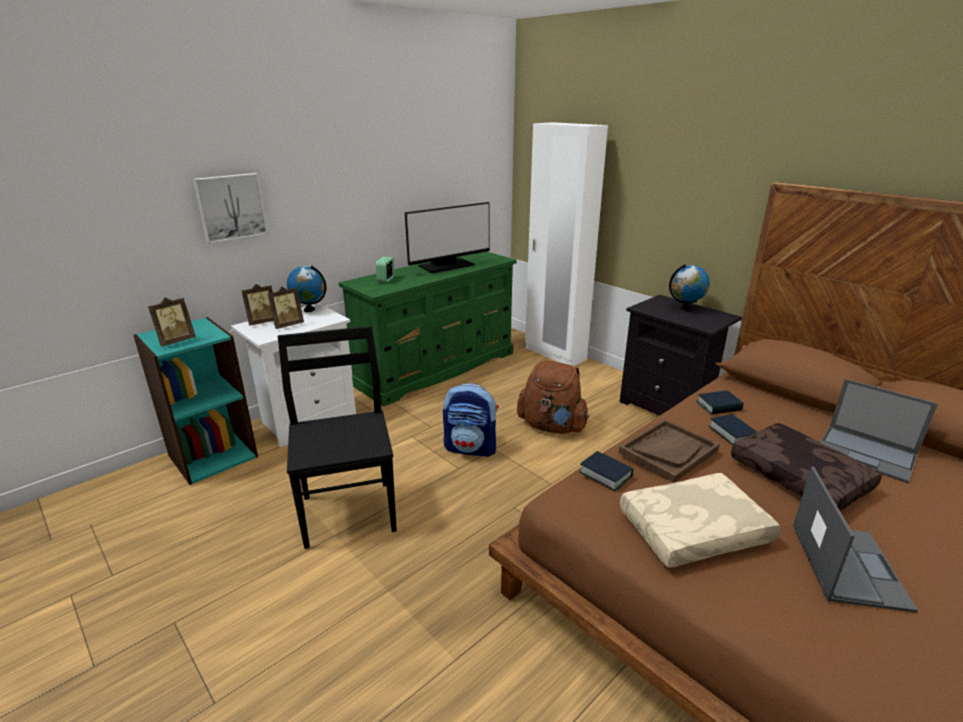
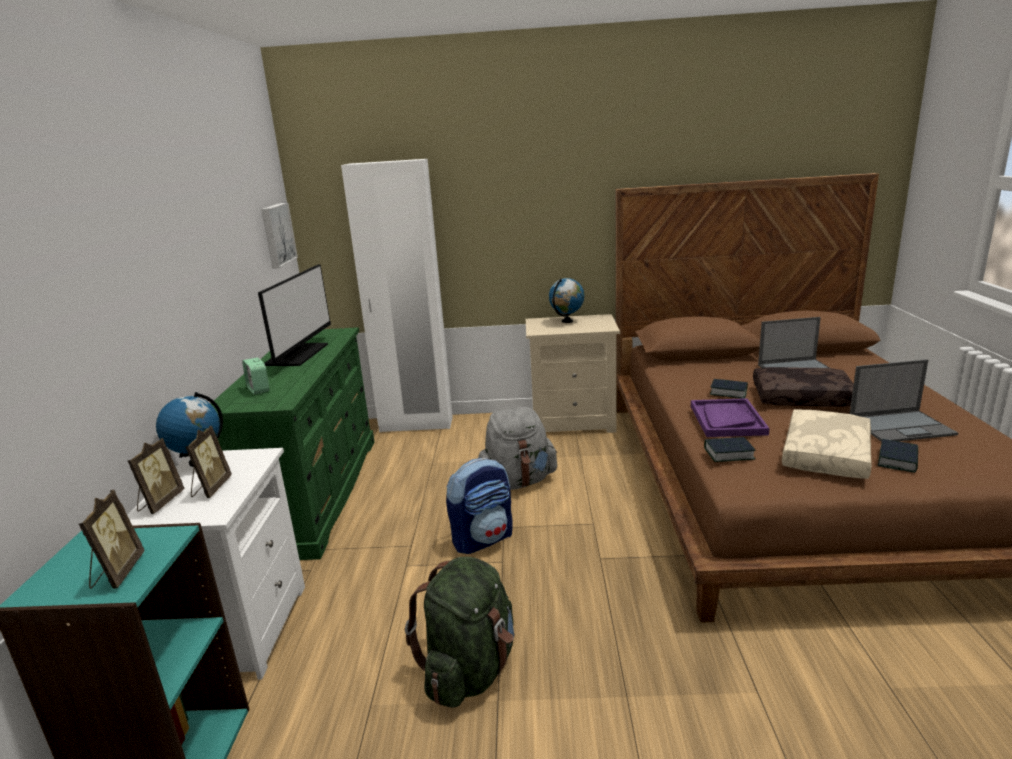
camera: 45 degrees left, 5 degrees down
picture [193,173,268,244] -> picture moved to [261,203,298,269]
black chair [278,326,397,549] -> green backpack [405,557,515,708]
brown backpack [517,360,589,434] -> grey backpack [478,407,558,490]
brown tray [618,419,720,483] -> purple tray [691,398,770,437]
black nightstand [620,295,742,416] -> beige nightstand [526,314,620,433]
book [696,390,744,415] -> book moved to [878,439,918,473]
laptop [793,467,918,613] -> laptop turned 120 degrees clockwise [850,359,958,442]

